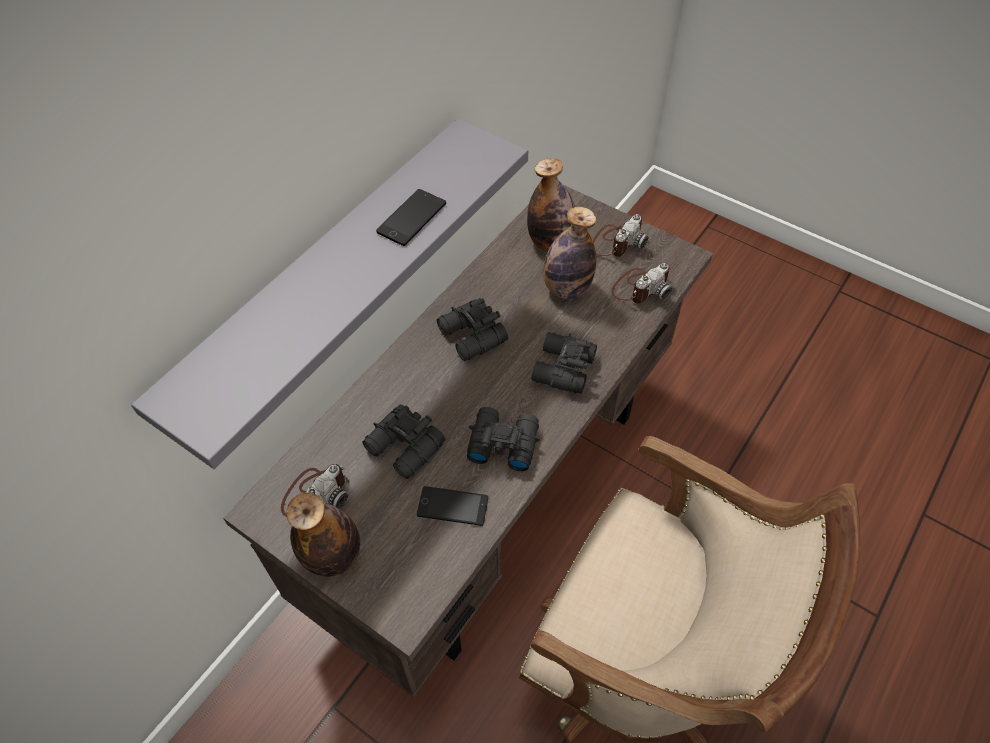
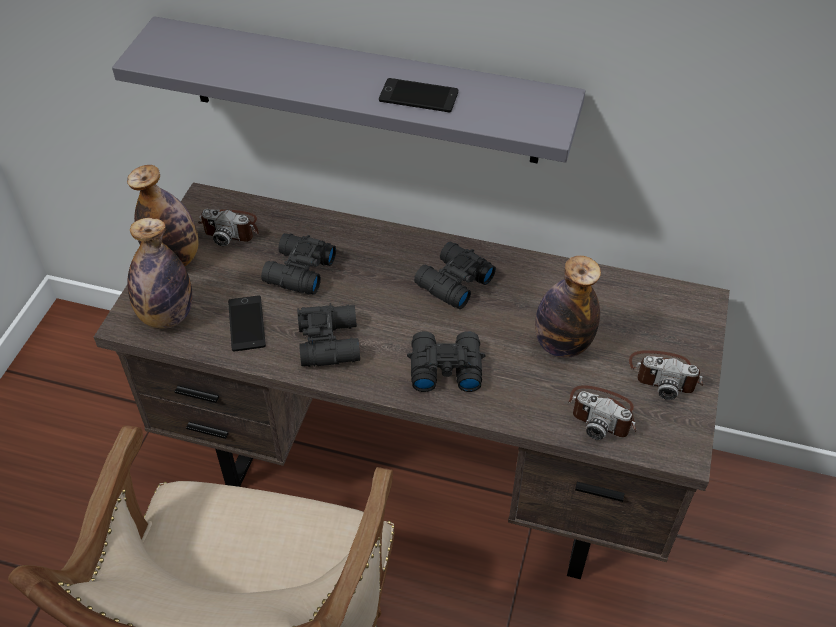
camera: 70 degrees right, 5 degrees down
bottle [527,158,575,251] -> bottle moved to [127,218,192,329]

